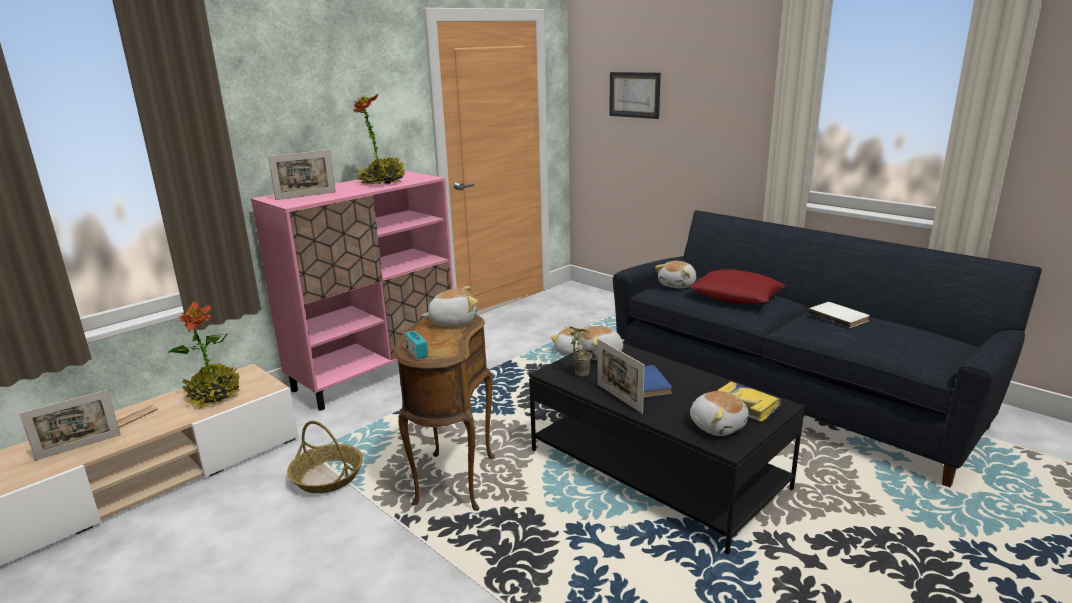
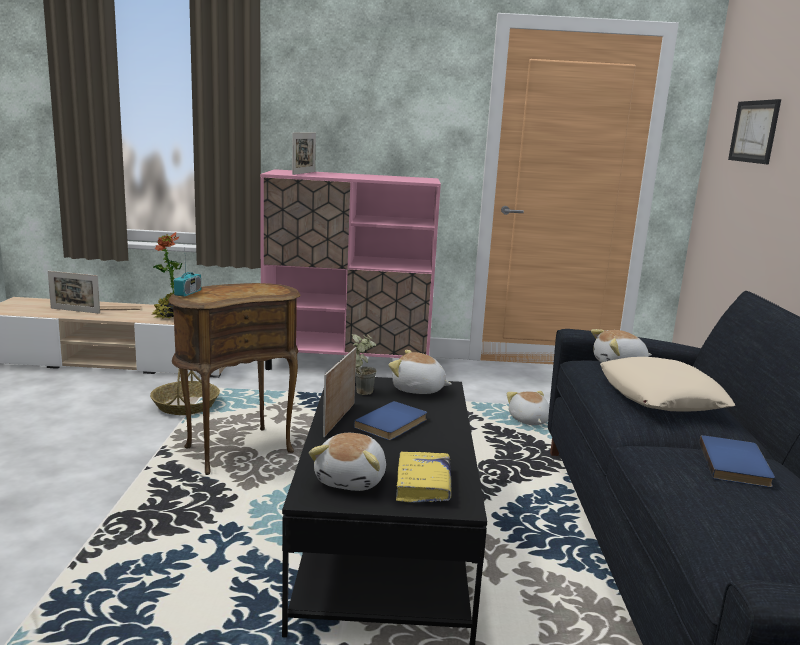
camera: 45 degrees right, 5 degrees down
picture frame [268,150,336,200] -> picture frame turned 90 degrees counterclockwise [292,133,316,175]
potted plant [353,94,405,184] -> none
plush toy [421,286,478,326] -> none
red pillow [690,269,785,304] -> beige pillow [600,357,736,412]
white book [808,302,870,328] -> blue book [700,435,775,488]

